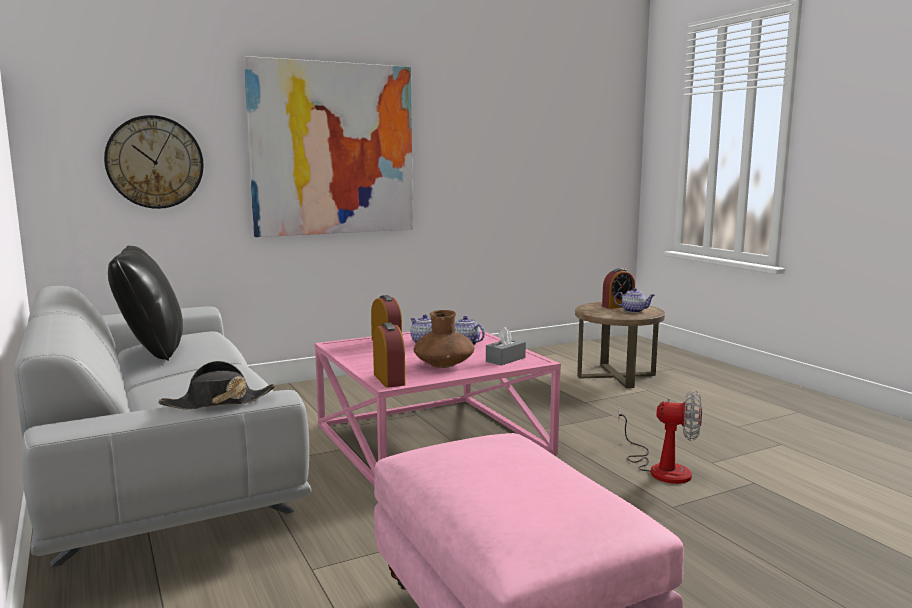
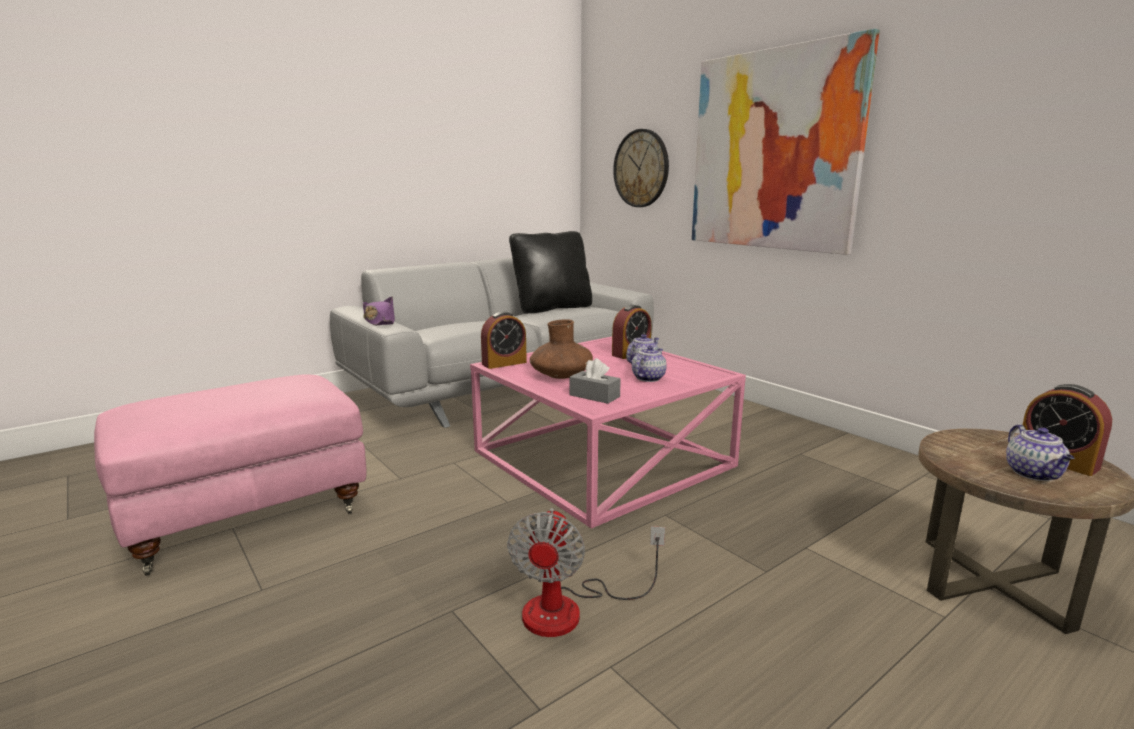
camera: 80 degrees right, 5 degrees up
black hat [158,361,275,410] -> purple hat [363,297,395,325]

